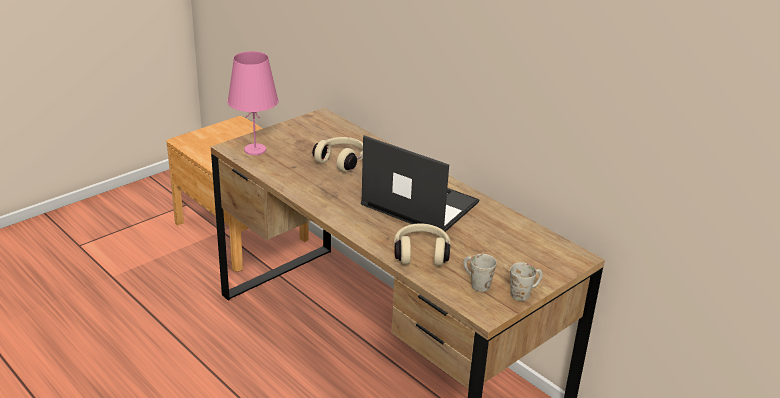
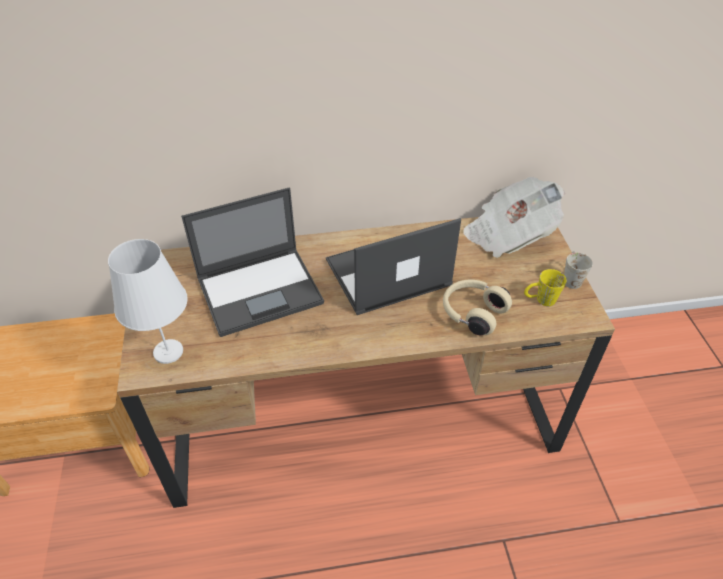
camera: 55 degrees left, 15 degrees up
pink table lamp [227,51,279,155] -> white table lamp [108,239,188,364]
beige headphones [312,137,363,172] -> laptop [181,188,324,337]
white mug [463,254,497,292] -> yellow mug [524,269,566,306]
none -> newspaper [463,177,565,258]

